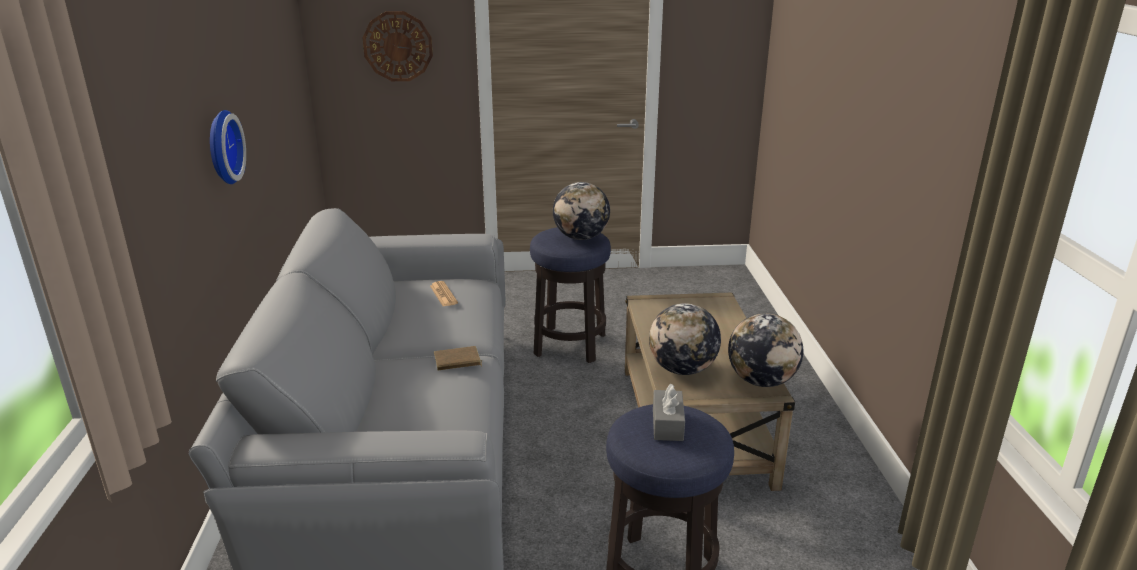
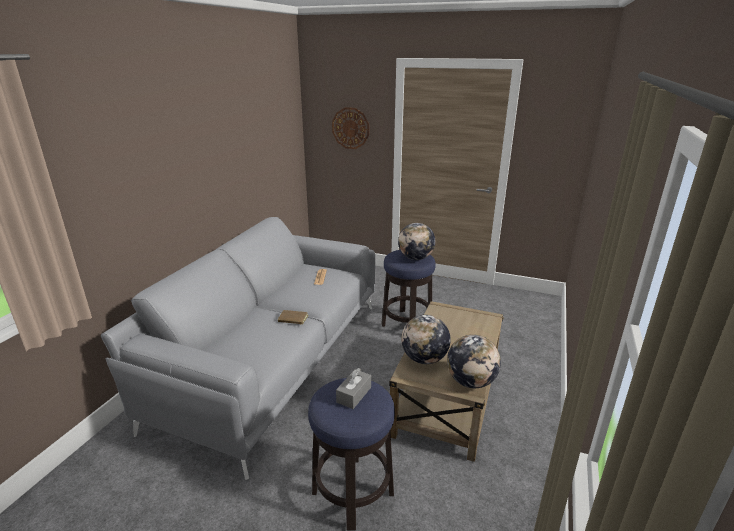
camera: 25 degrees right, 0 degrees up
wall clock [210,110,246,184] -> none

